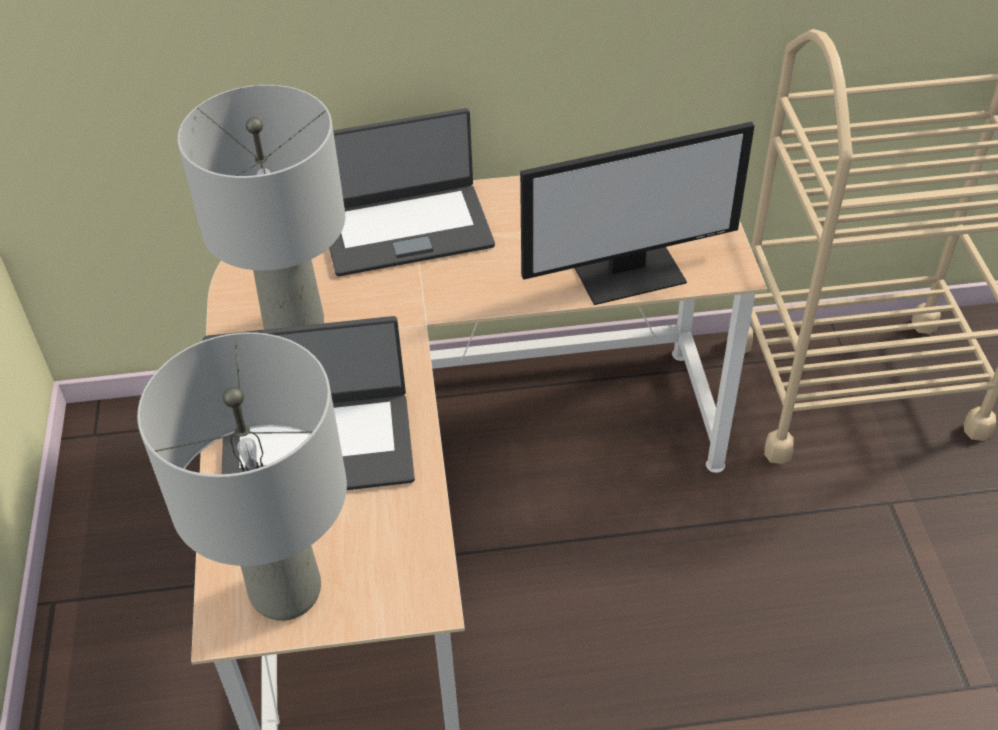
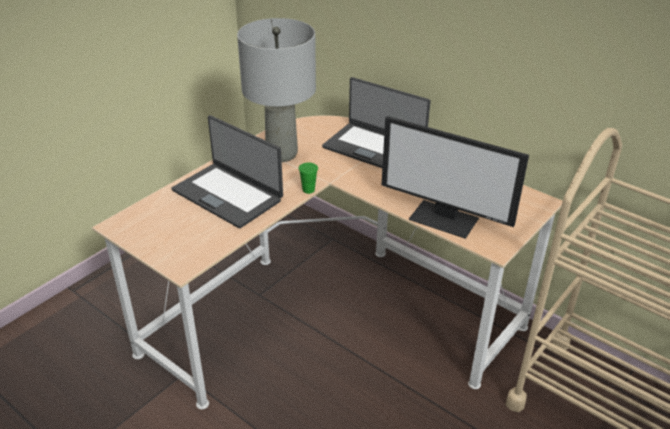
camera: 45 degrees right, 10 degrees down
grey table lamp [137,332,347,621] -> none
none -> green cup [299,162,318,194]

